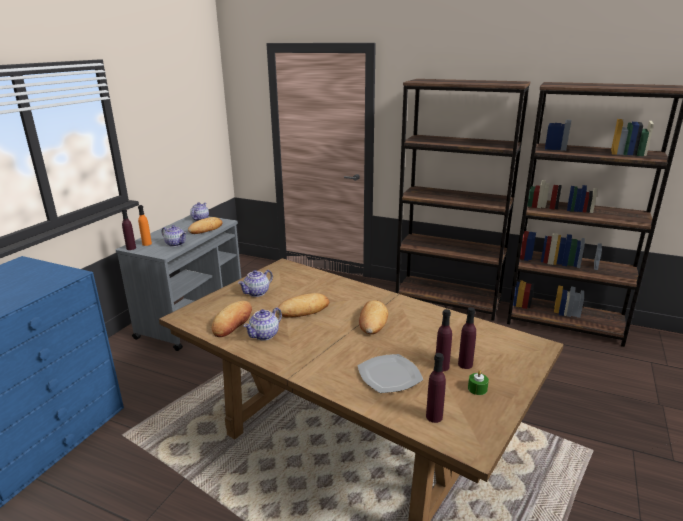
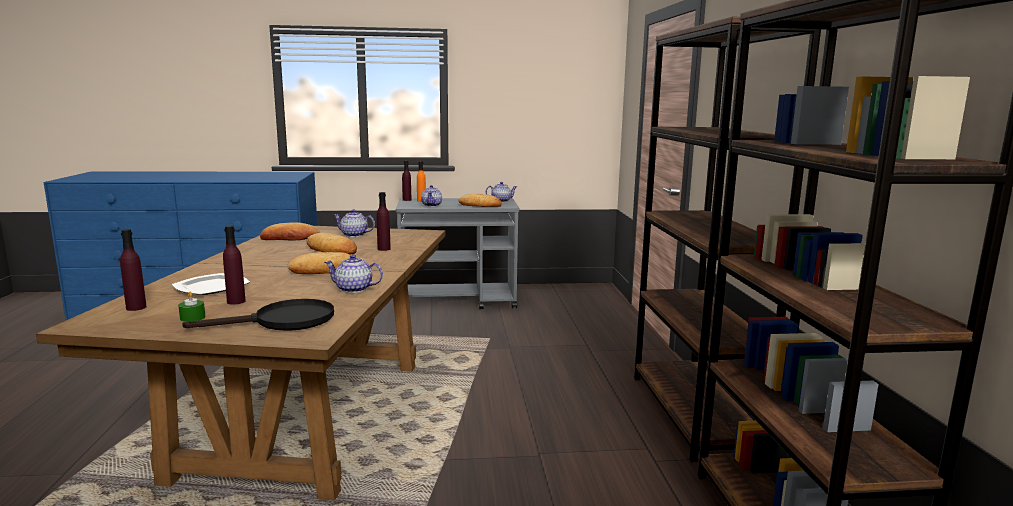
camera: 60 degrees right, 10 degrees down
teapot [244,307,282,340] -> teapot moved to [324,254,383,293]
purple bottle [458,307,476,369] -> purple bottle moved to [377,192,391,251]
none -> black frying pan [182,299,334,331]

